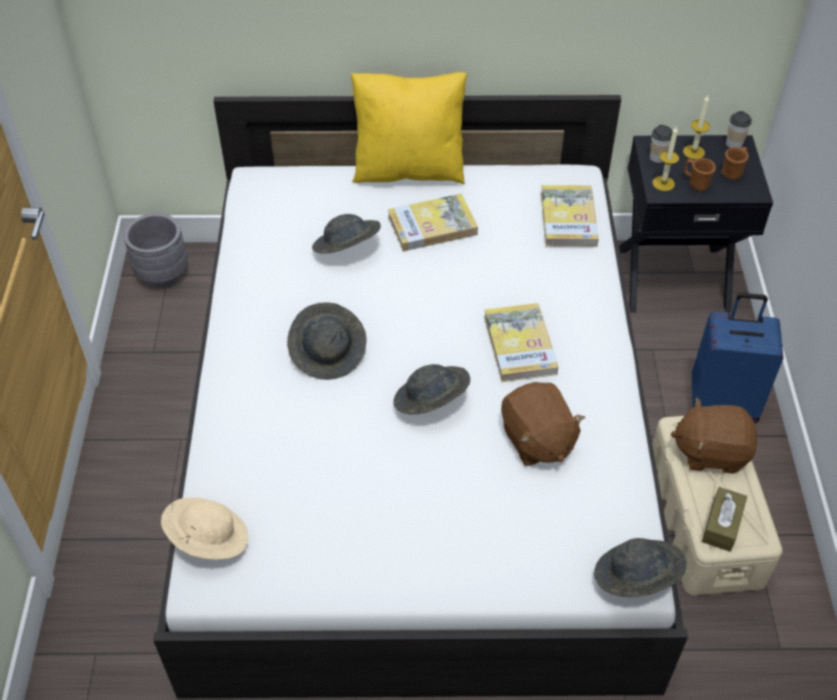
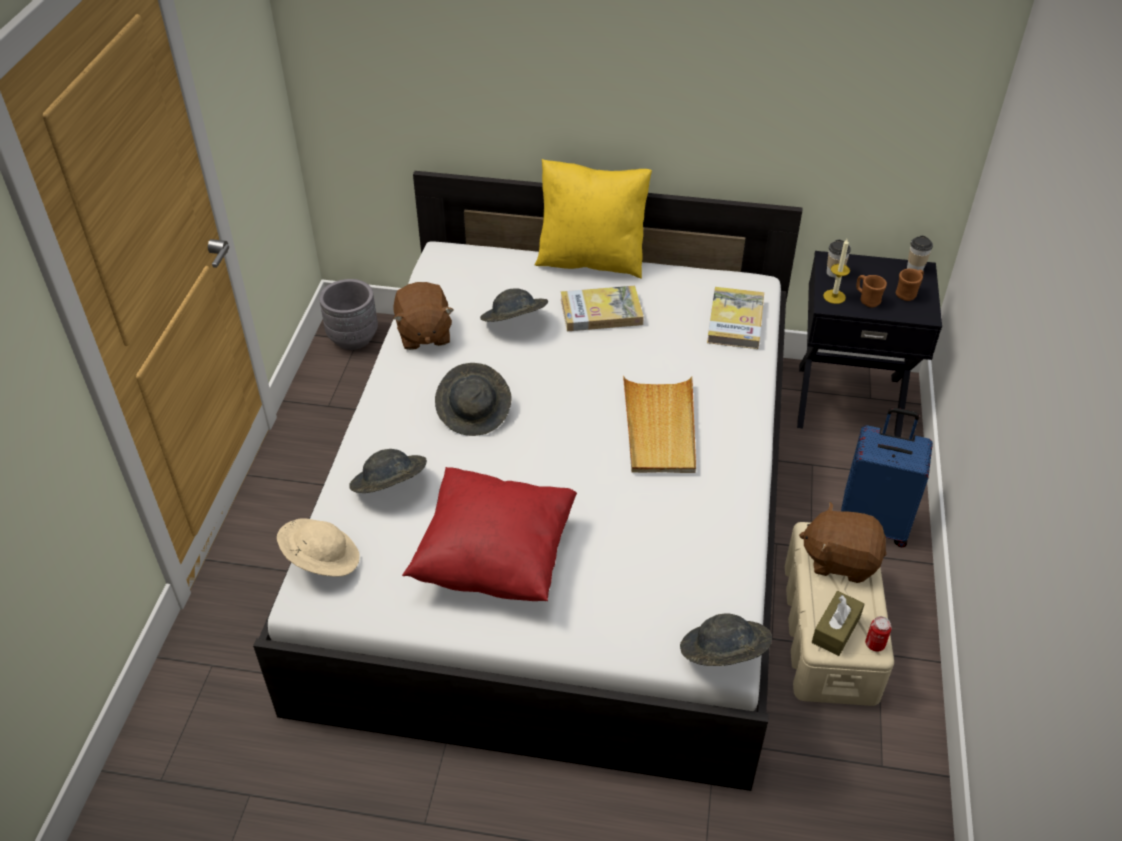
camera: 10 degrees right, 5 degrees down
grey hat [393,364,470,414] -> grey hat moved to [349,449,427,493]
book [484,303,558,382] -> beige tray [623,376,696,473]
brown plush toy [501,382,585,466] -> brown plush toy moved to [393,282,454,350]
candle [683,95,710,159] -> none
none -> red pillow [402,467,577,601]
none -> can [865,616,892,652]

